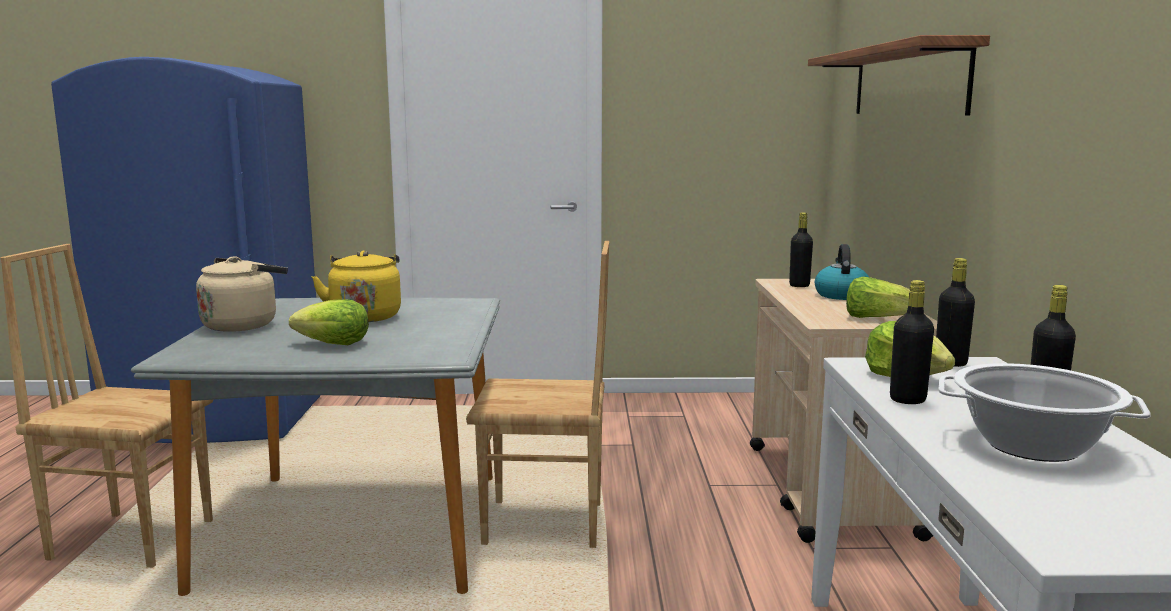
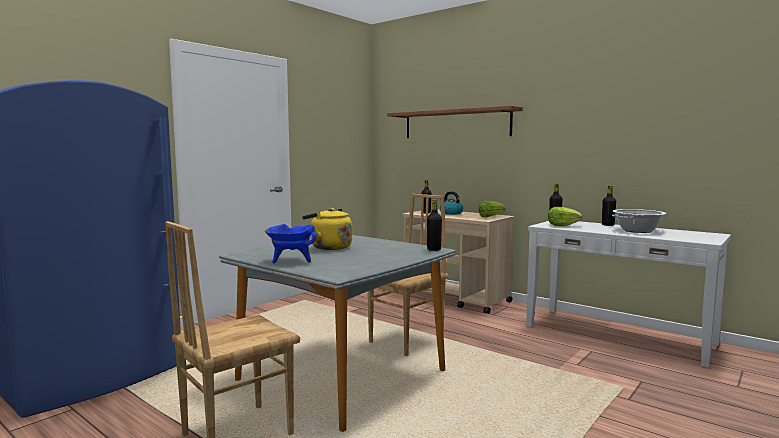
camera: 50 degrees left, 5 degrees down
beige kettle [196,256,288,332] -> blue cooking pot [265,224,317,263]
lettuce [289,299,369,345] -> none
black bottle [890,280,934,404] -> black bottle moved to [427,199,442,251]

